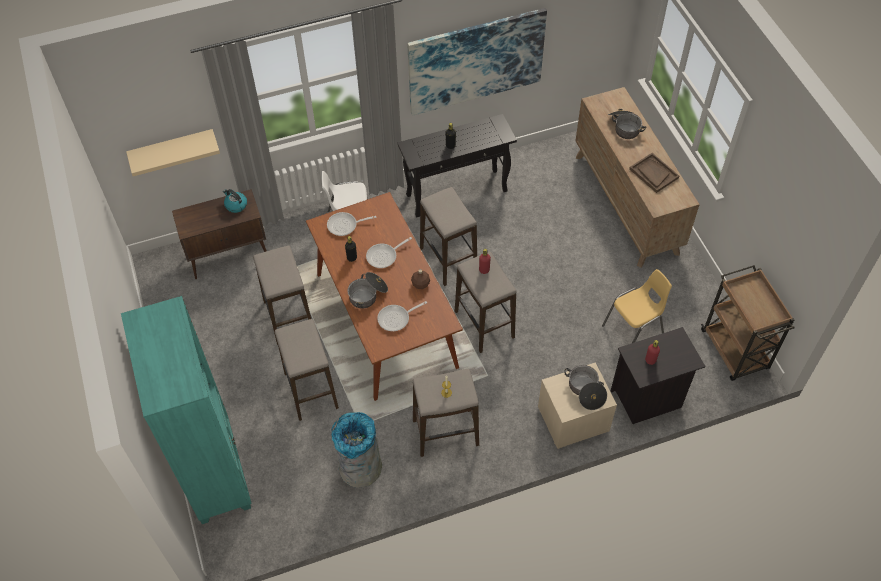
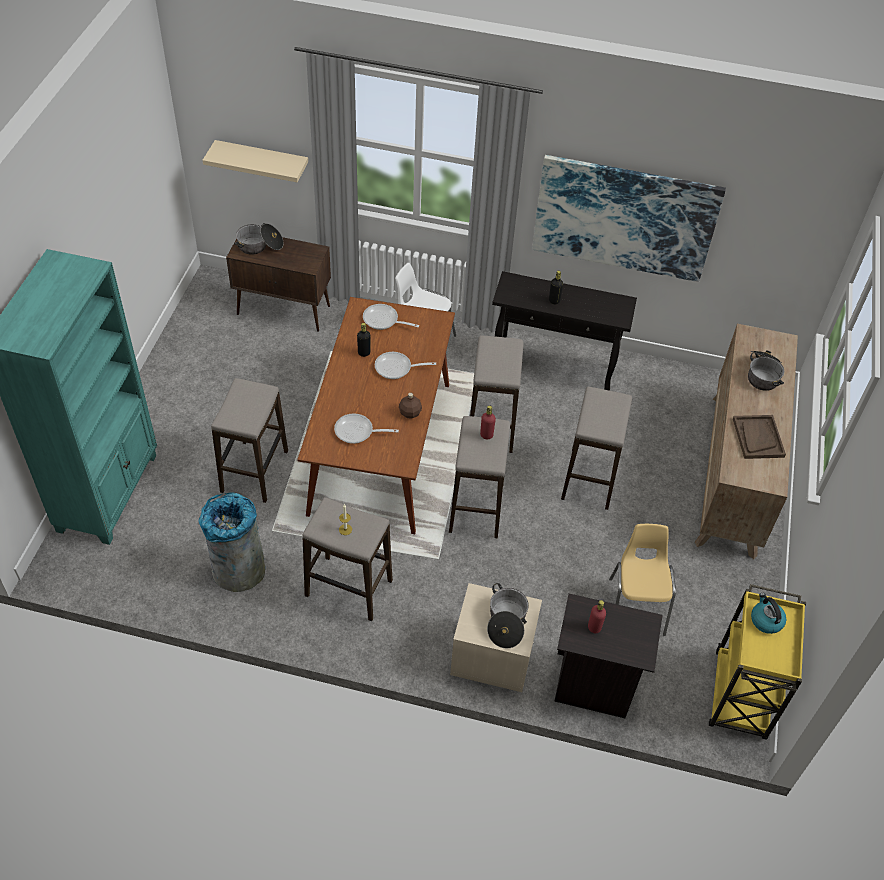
camera: 30 degrees right, 5 degrees down
kettle [223,189,247,213] -> kettle moved to [751,593,786,634]
stool [253,245,311,345] -> stool moved to [561,387,632,510]
cooking pot [348,272,388,309] -> cooking pot moved to [234,223,283,255]
yellow chair [602,269,672,343] -> yellow chair turned 90 degrees counterclockwise [609,524,676,636]
brown cart [701,265,794,381] -> yellow cart [708,584,806,739]

